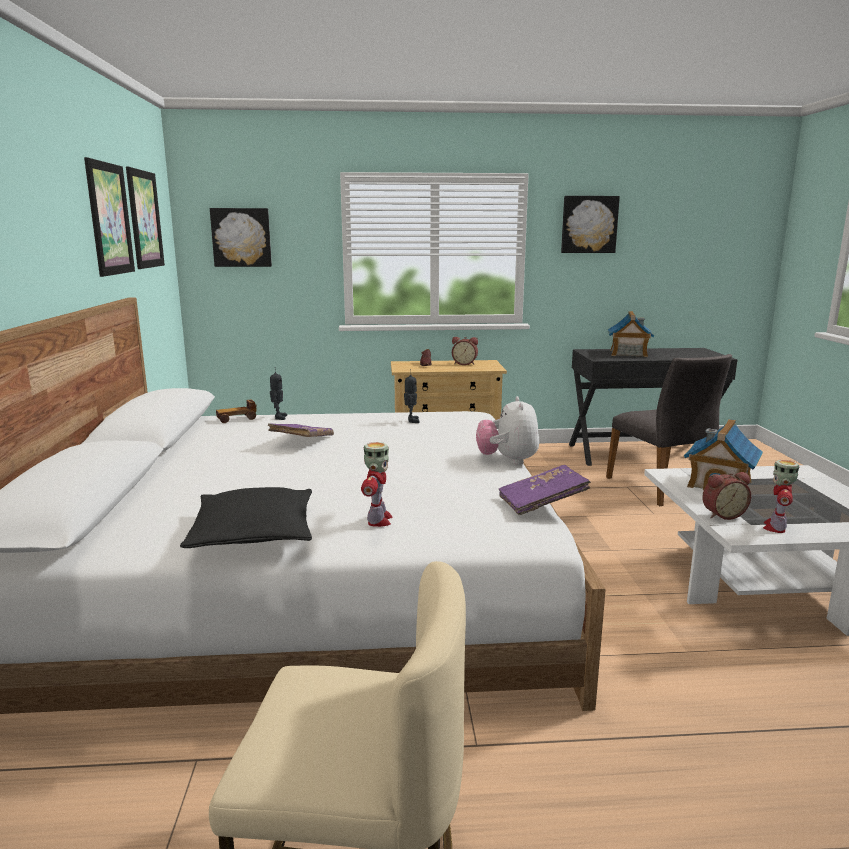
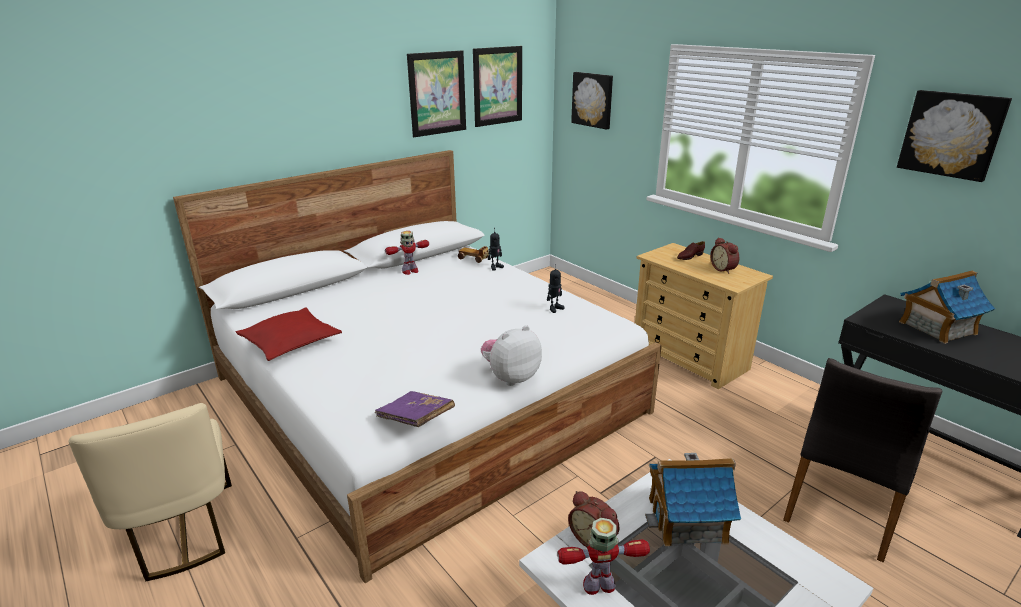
camera: 55 degrees right, 10 degrees up
black pillow [180,487,312,548] -> red pillow [236,307,342,361]
purple book [268,423,334,437] -> none
toy robot [361,442,393,527] -> toy robot moved to [385,231,429,275]

